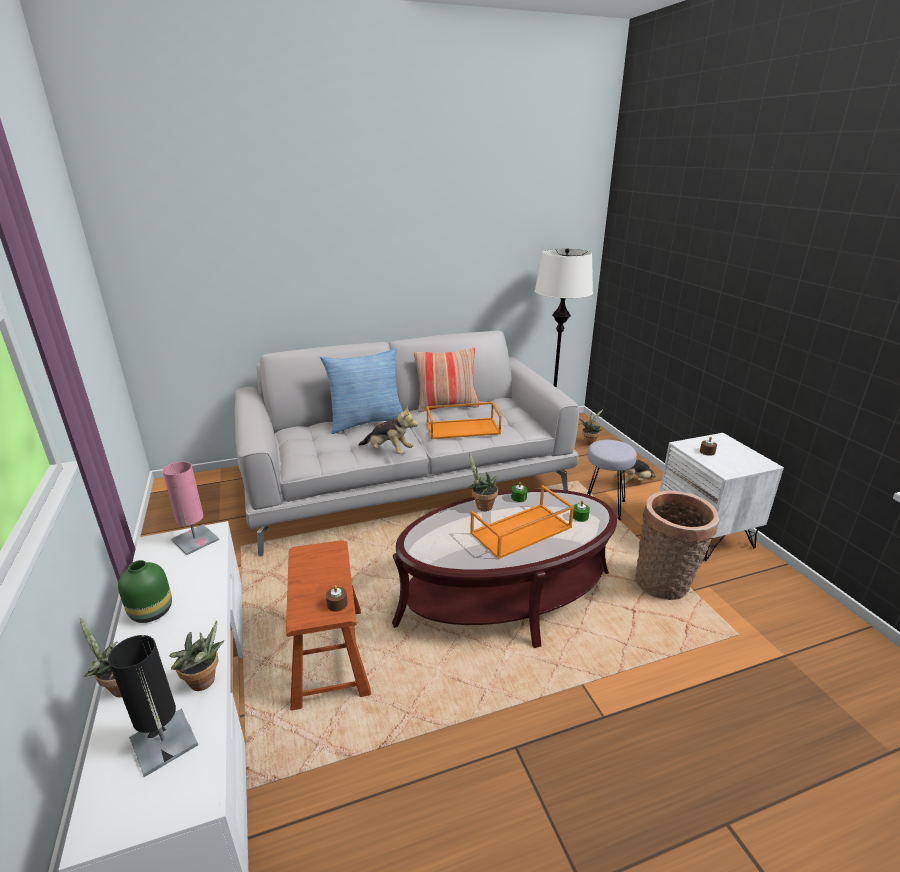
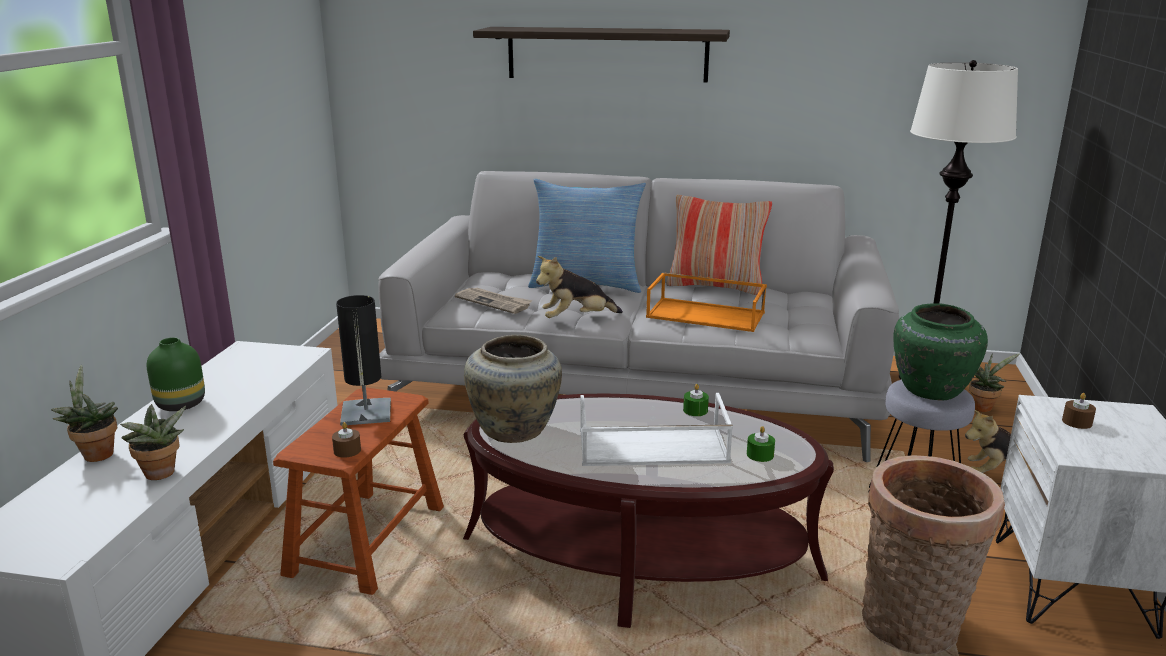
camera: 30 degrees right, 5 degrees down
black table lamp [108,635,198,777] -> black table lamp moved to [336,295,391,426]
pink table lamp [163,462,219,555] -> none
plush toy [359,406,418,454] -> plush toy turned 105 degrees clockwise [536,256,623,318]
potted plant [469,453,498,511] -> none
orange tray [470,485,574,559] -> white tray [580,393,733,466]
none -> newspaper [455,288,533,314]
none -> beige vase [464,335,562,443]
none -> shelf [473,27,730,83]
none -> green vase [893,303,988,401]

